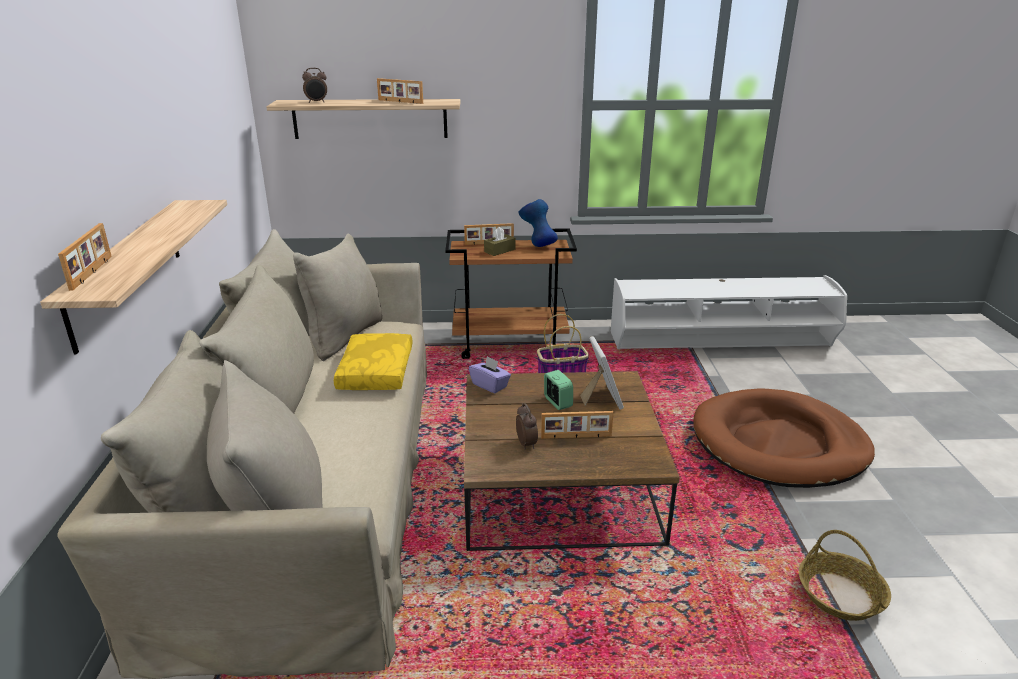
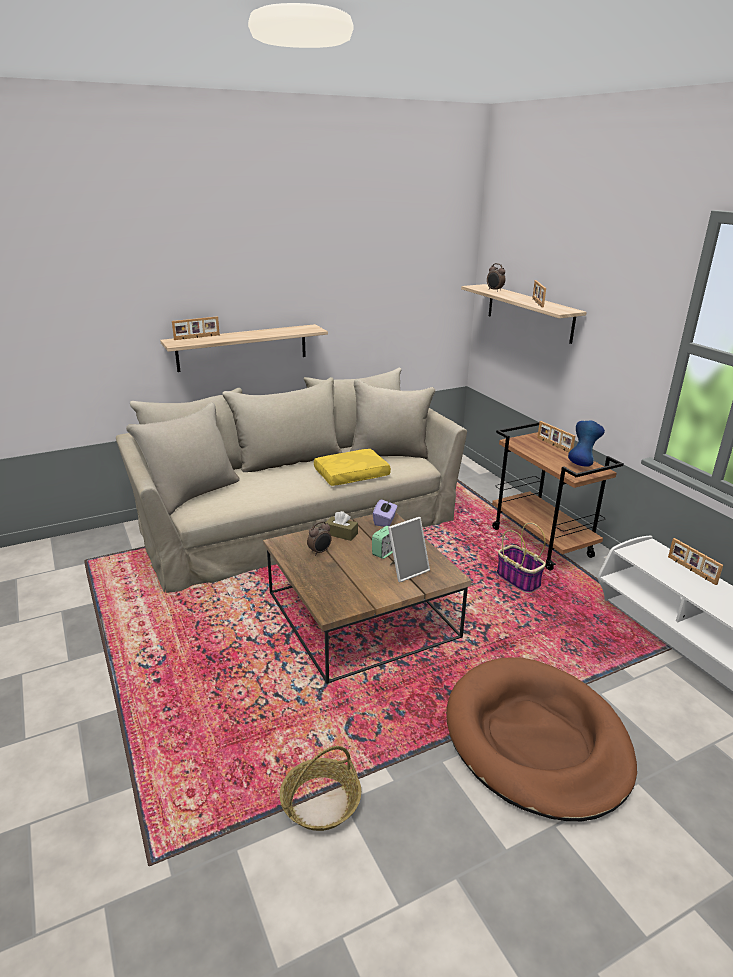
camera: 65 degrees right, 0 degrees up
brown tissue box [484,227,516,256] -> brown tissue box moved to [325,511,358,541]
picture frame [541,411,613,439] -> picture frame moved to [668,538,723,585]

